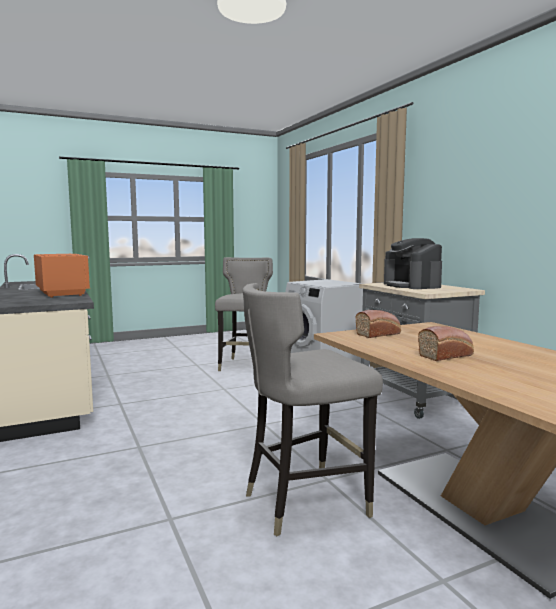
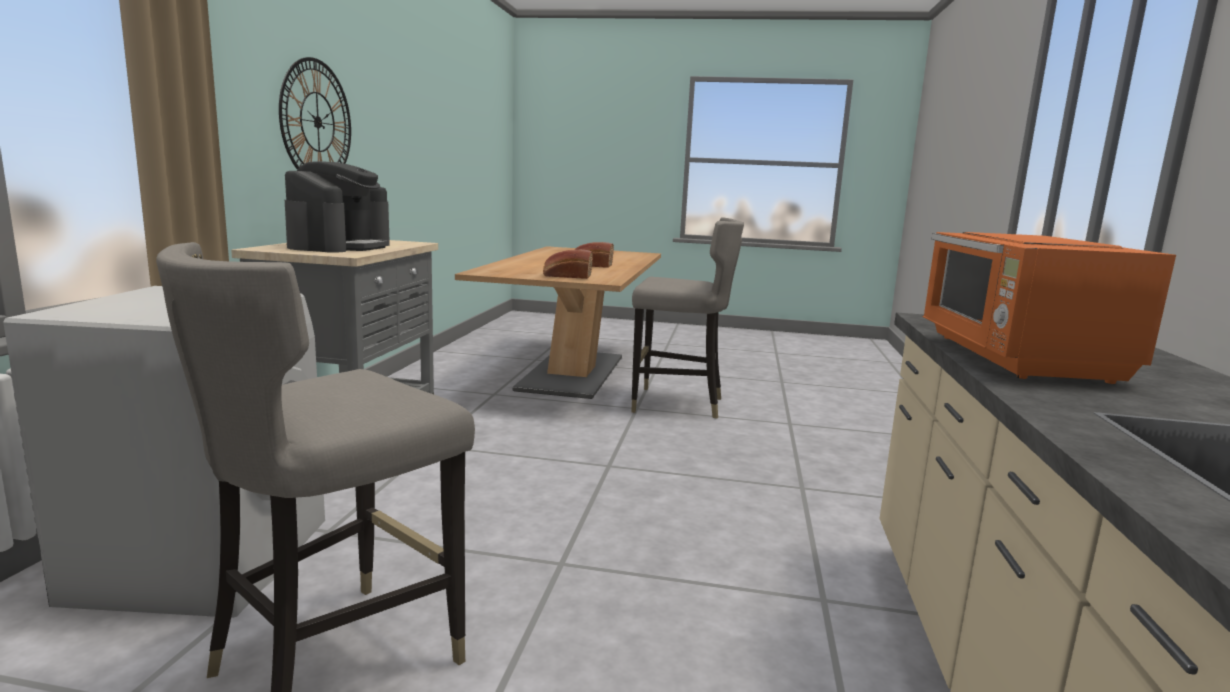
camera: 145 degrees left, 5 degrees up
none -> wall clock [279,57,351,169]

